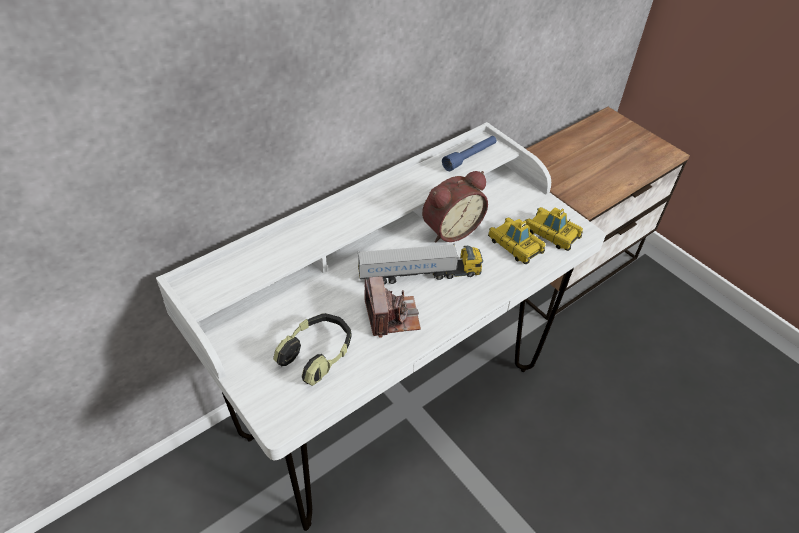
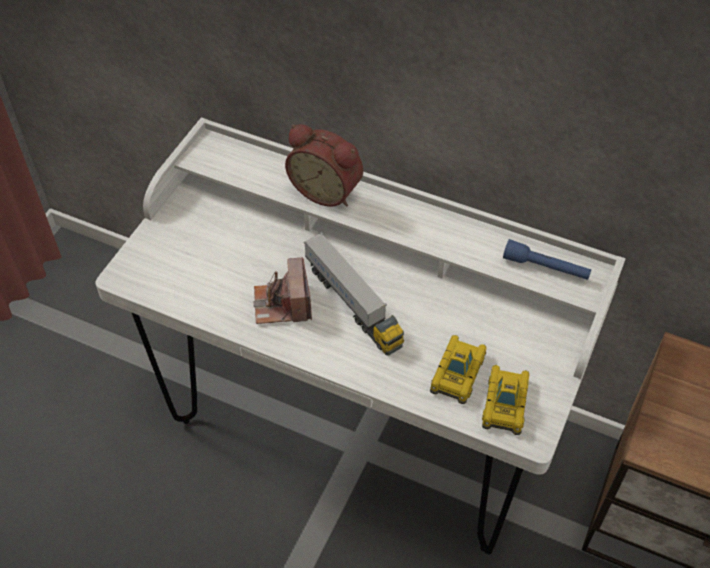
camera: 65 degrees right, 5 degrees up
headphones [273,313,351,386] -> none
camera [365,276,421,338] -> camera turned 120 degrees clockwise [253,258,312,324]
alarm clock [422,171,488,243] -> alarm clock moved to [285,124,363,207]

